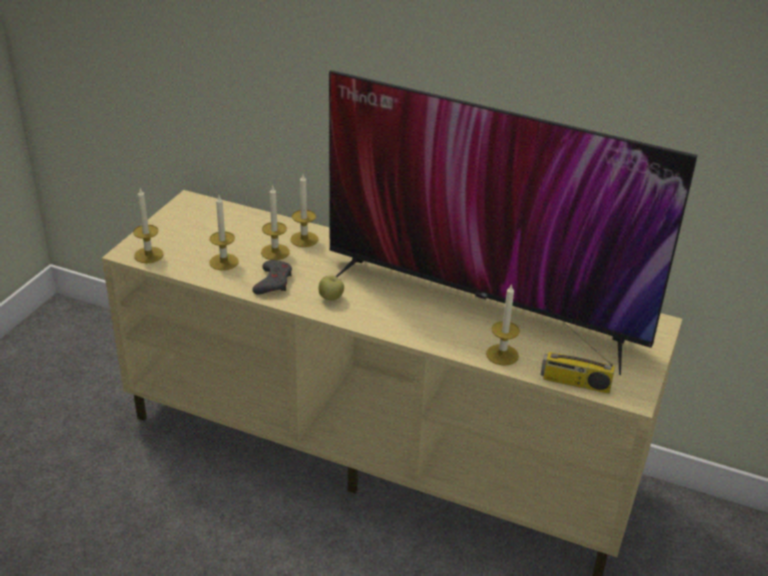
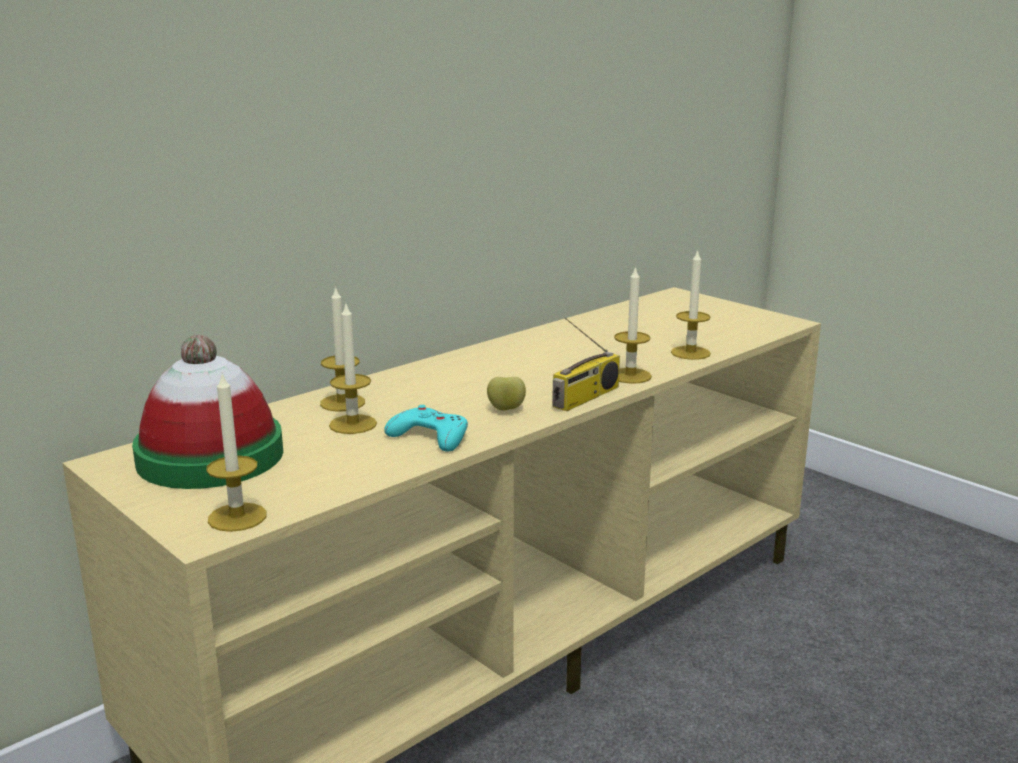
camera: 65 degrees left, 15 degrees down
candle [209,195,239,270] -> candle moved to [614,266,652,384]
grey game controller [252,260,292,295] -> turquoise game controller [384,405,468,452]
television [329,70,698,375] -> none
radio [541,322,615,394] -> radio moved to [552,318,620,411]
none -> hat [132,335,283,489]

